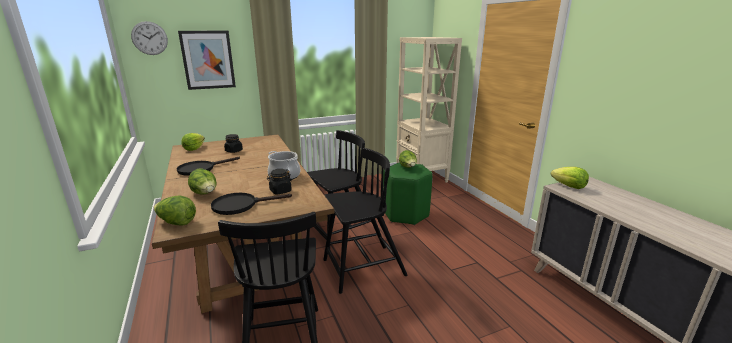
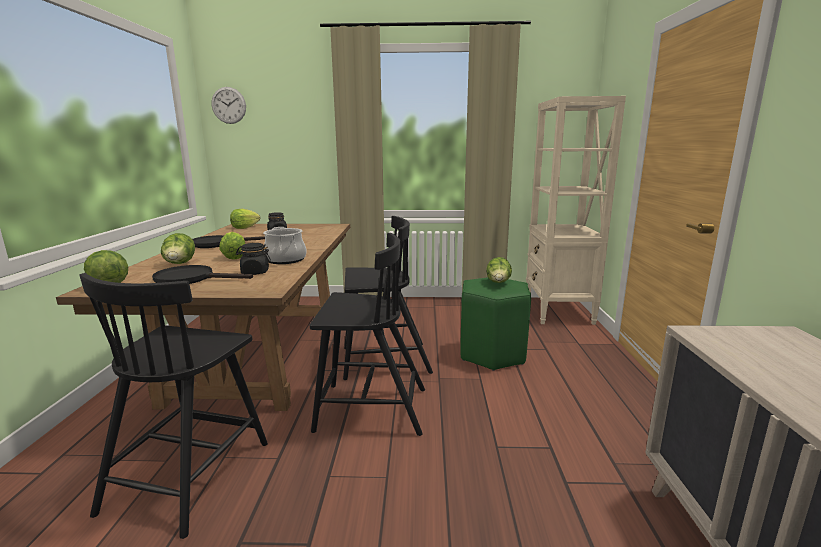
camera: 25 degrees right, 5 degrees down
picture [178,31,236,90] -> none
lettuce [551,167,589,189] -> lettuce moved to [219,232,245,260]

